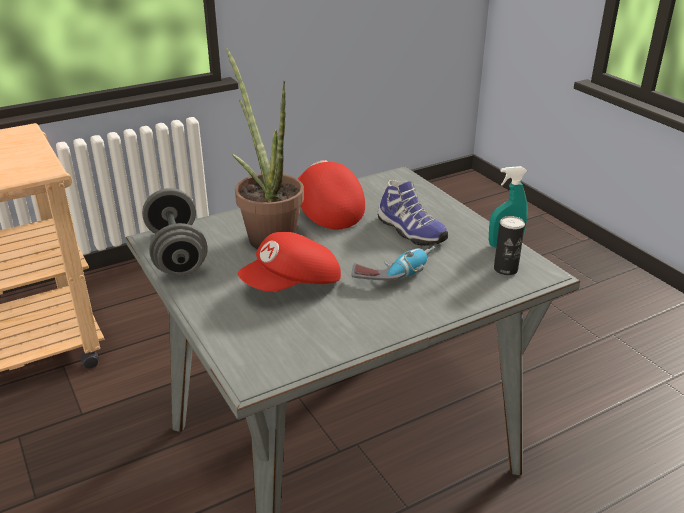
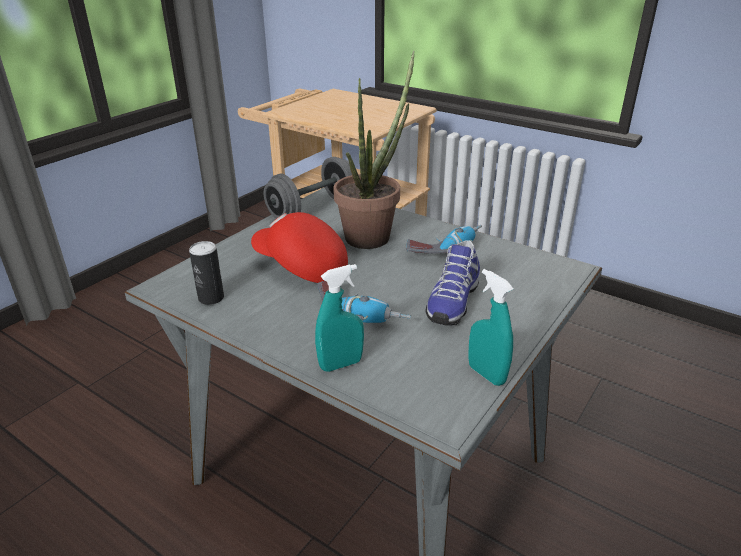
camera: 65 degrees right, 0 degrees up
red cap [298,160,365,229] -> power drill [406,225,482,254]
can [494,216,525,275] -> can moved to [189,241,224,305]
none -> turquoise spray bottle [315,264,364,372]

